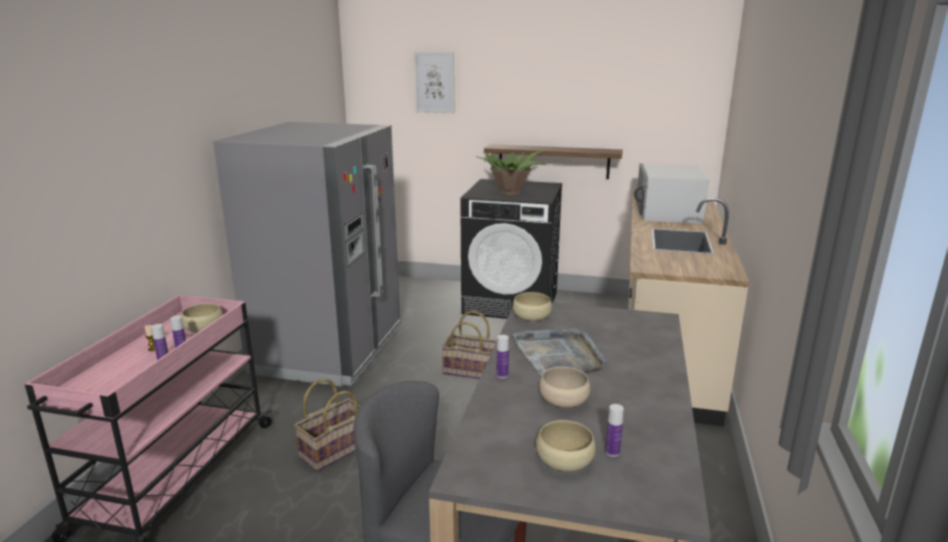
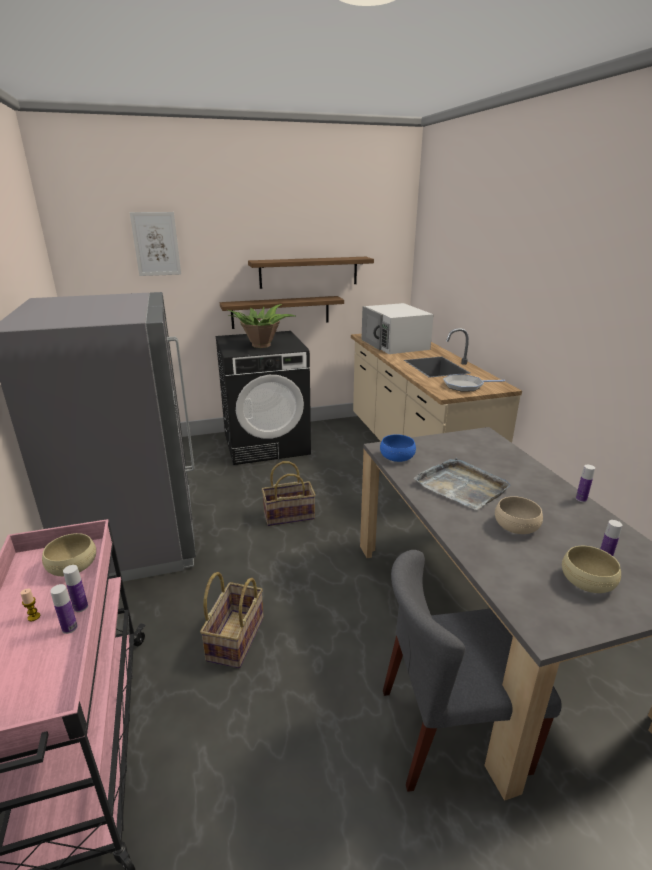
camera: 30 degrees left, 5 degrees up
bottle [496,335,509,378] -> bottle moved to [576,465,595,502]
beige bowl [513,292,552,321] -> blue bowl [380,434,416,462]
none -> shelf [248,257,374,289]
none -> frying pan [443,374,505,391]

